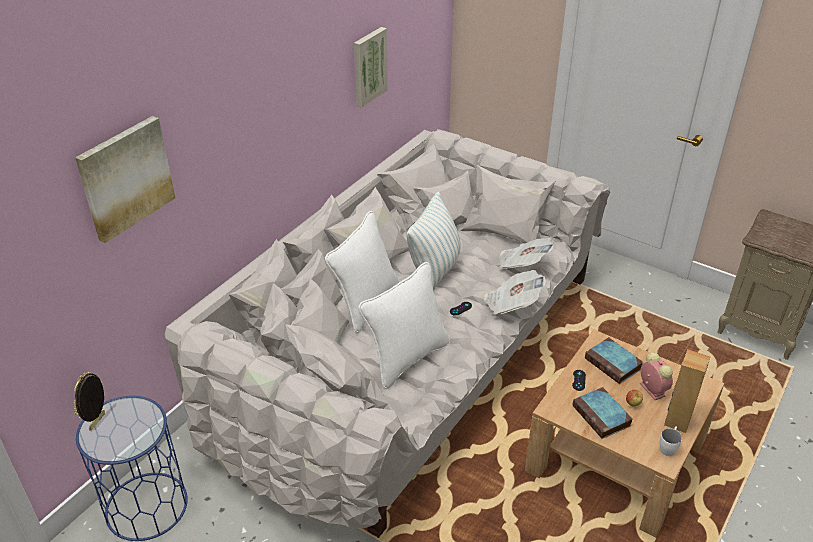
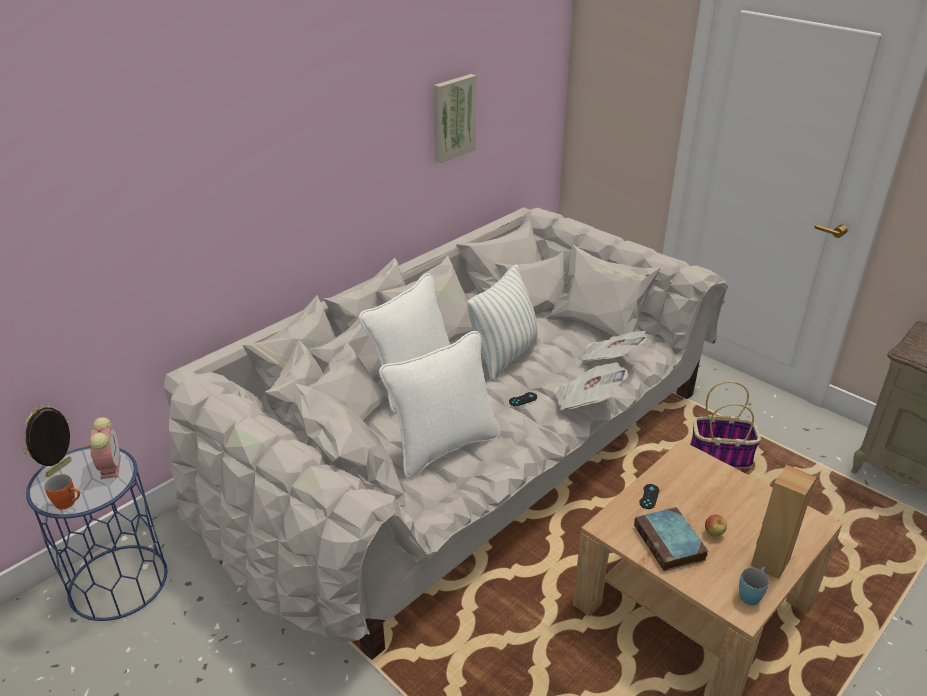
camera: 10 degrees right, 5 degrees down
picture [75,116,175,243] -> none
book [585,337,643,384] -> none
alarm clock [640,352,673,400] -> alarm clock moved to [88,417,121,479]
white mug [660,426,682,456] -> blue mug [739,566,769,606]
none -> orange mug [44,474,80,510]
none -> basket [690,381,761,468]

